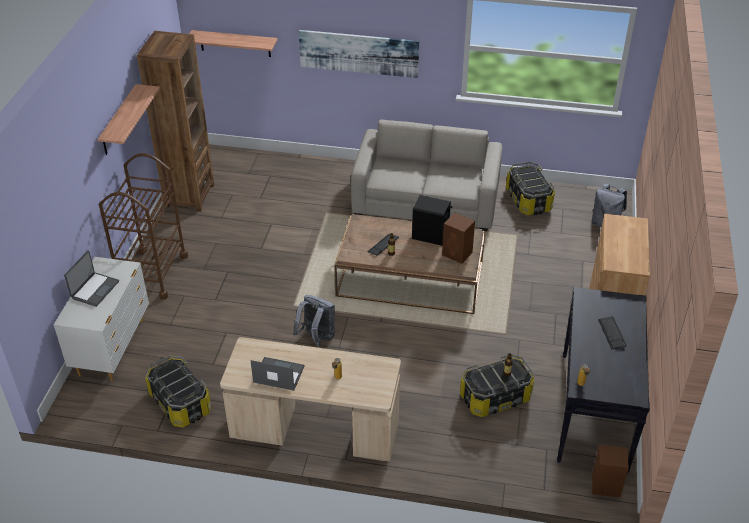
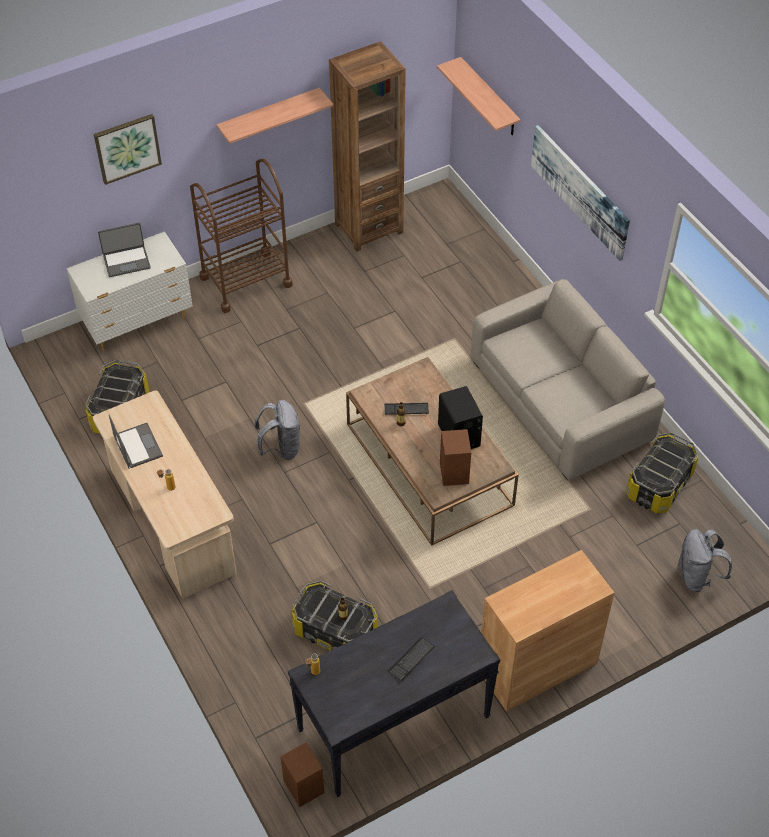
camera: 50 degrees right, 10 degrees up
none -> picture [94,114,162,185]

